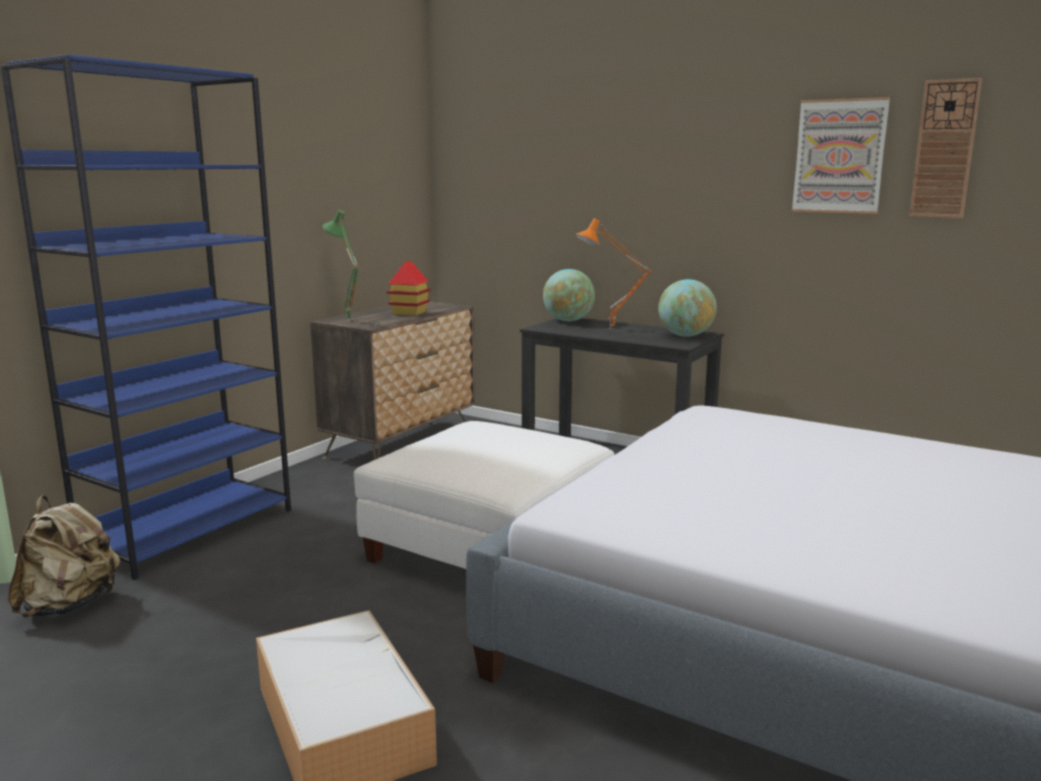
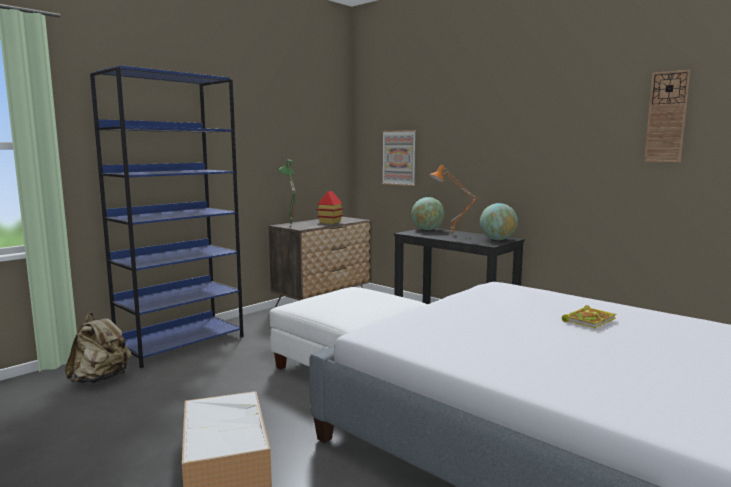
camera: 10 degrees right, 5 degrees down
picture [792,97,890,214] -> picture moved to [382,130,416,186]
none -> book [562,305,616,328]

